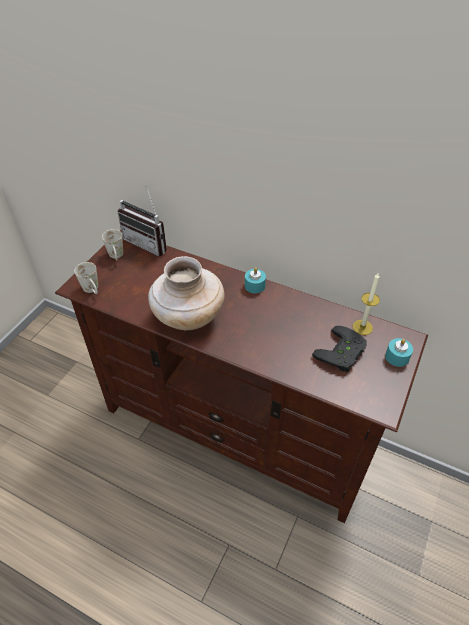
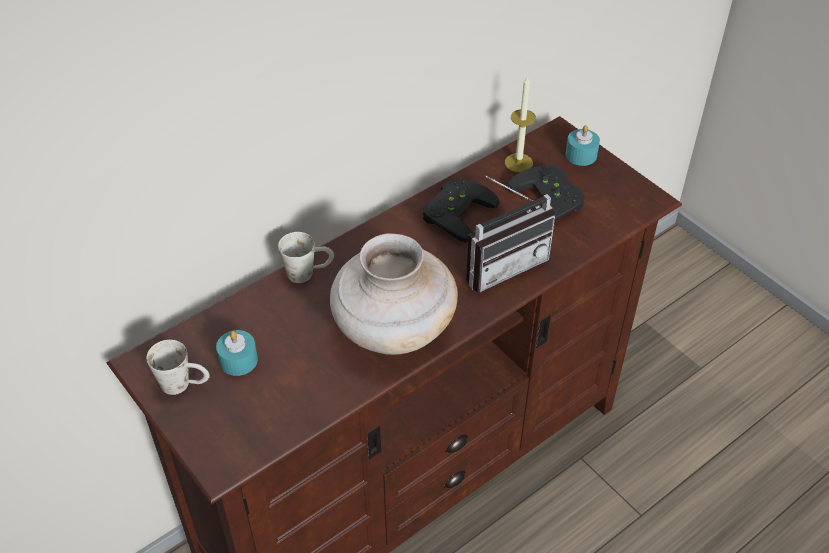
camera: 65 degrees left, 0 degrees up
white mug [74,262,98,294] -> white mug moved to [278,232,334,283]
radio [118,186,167,256] -> radio moved to [466,176,555,293]
turquoise candle [245,267,266,293] -> turquoise candle moved to [216,330,258,376]
none -> black game controller [423,178,500,243]

